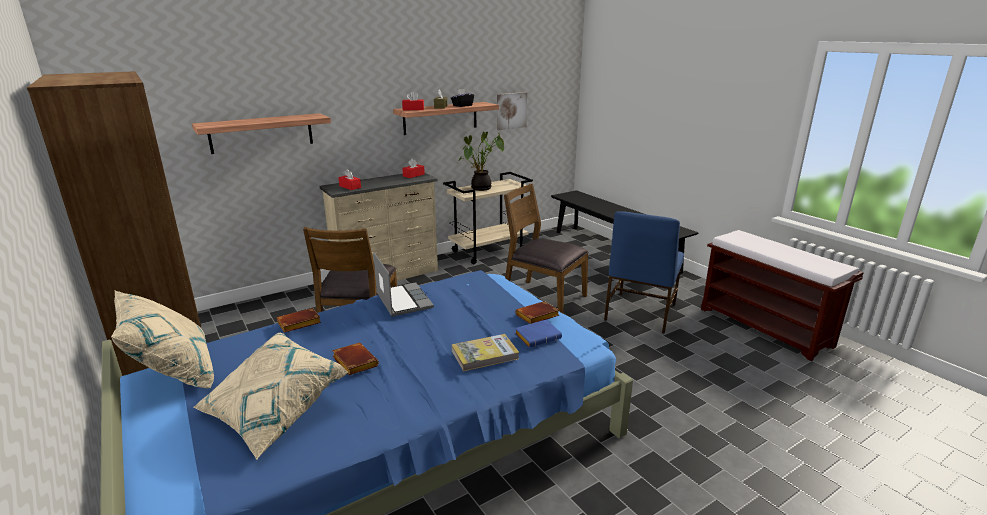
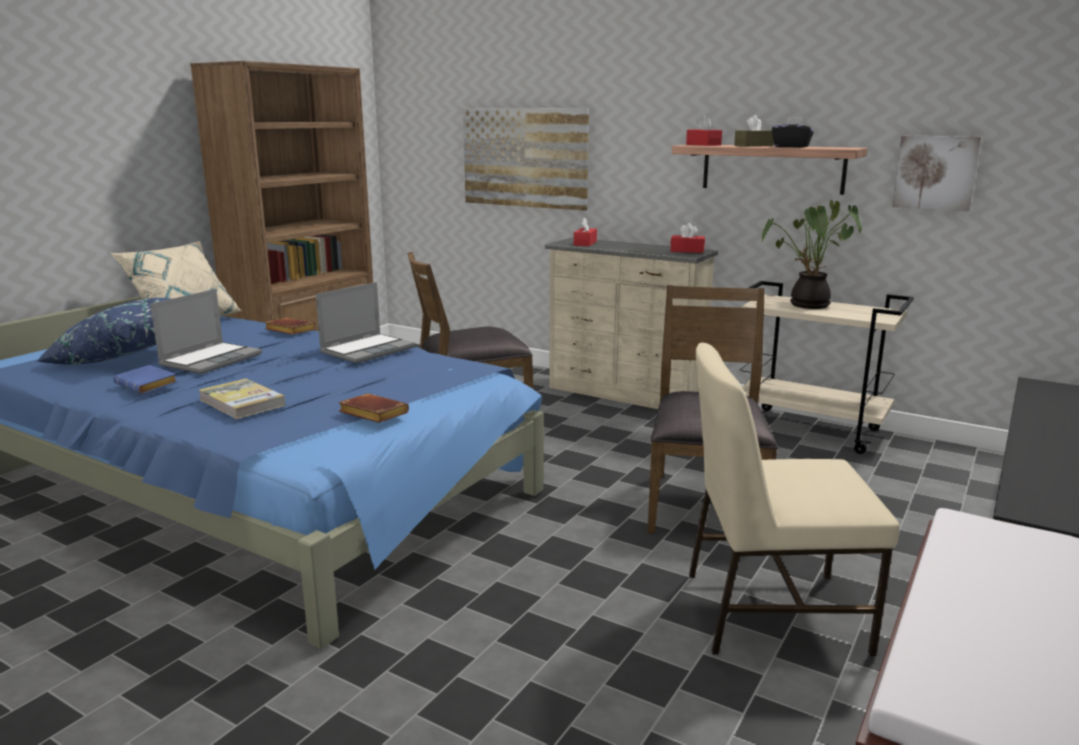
camera: 65 degrees right, 5 degrees down
shelf [192,113,331,154] -> picture [463,108,589,211]
beige pillow [193,333,348,460] -> blue pillow [36,298,172,365]
brown book [332,343,379,375] -> laptop [150,289,262,374]
blue book [515,320,562,348] -> blue book moved to [113,365,177,394]
blue chair [604,211,684,334] -> beige chair [689,343,900,656]

